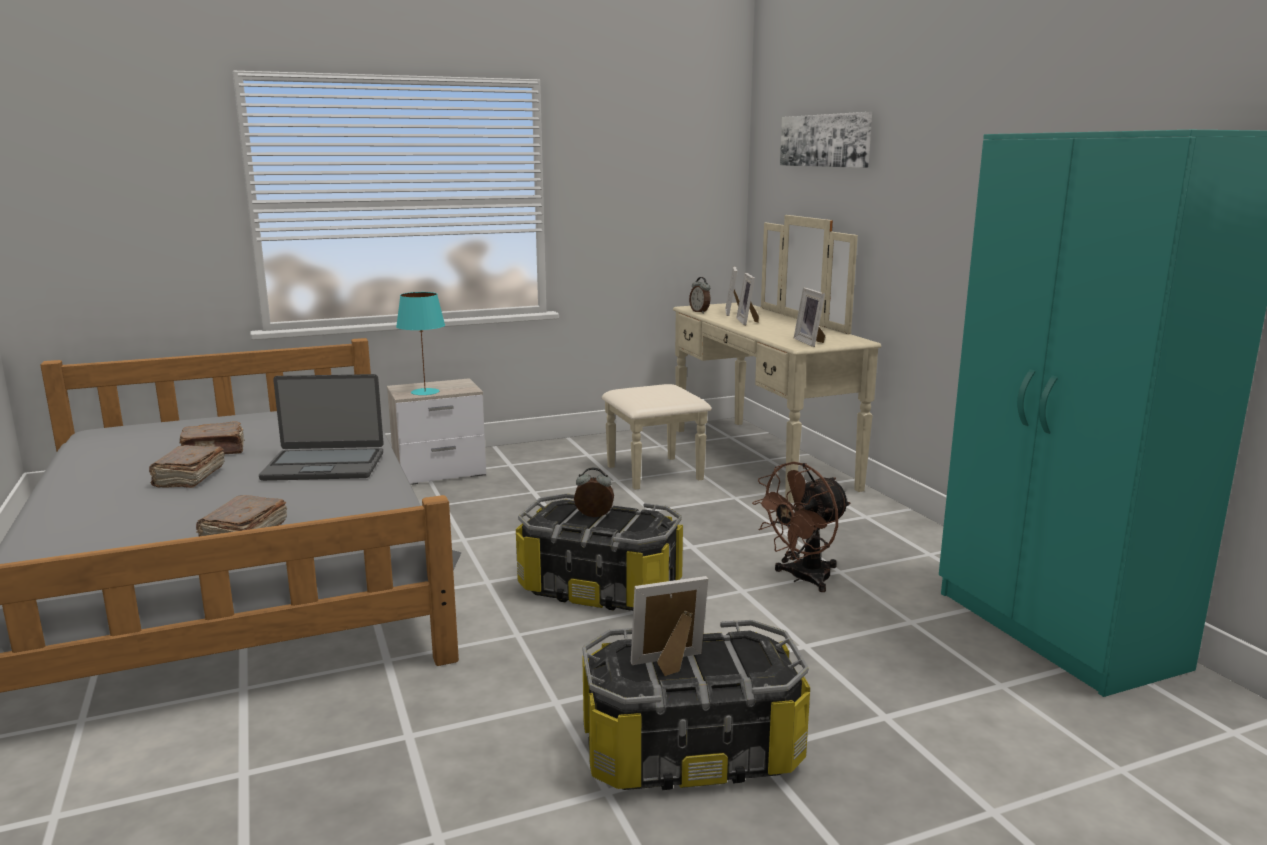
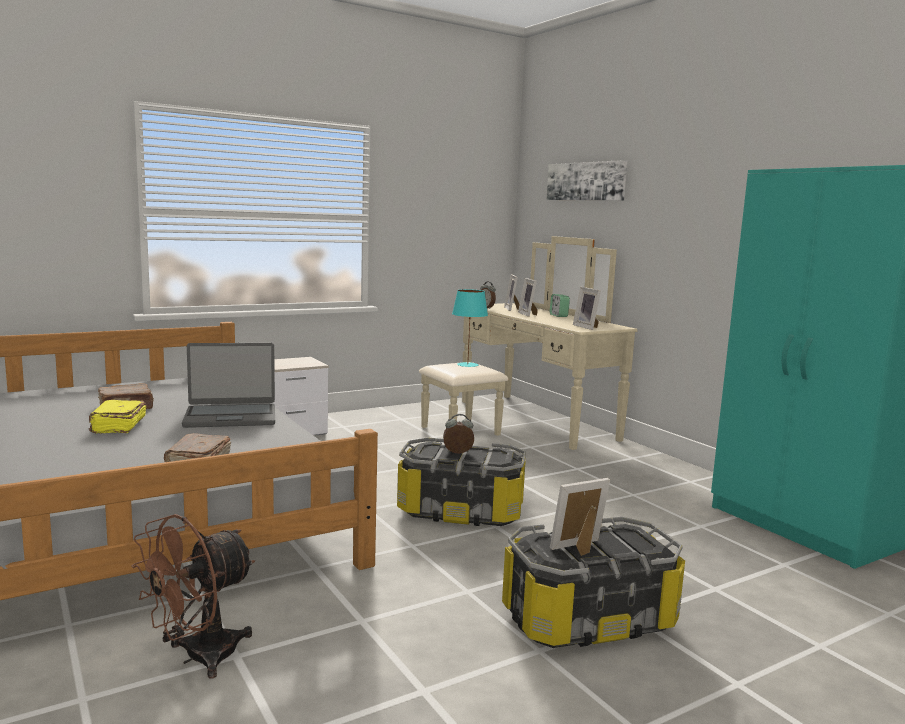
camera: 10 degrees left, 5 degrees down
brown book [149,445,225,488] -> yellow book [89,400,146,433]
turquoise table lamp [396,292,445,395] -> turquoise table lamp moved to [452,289,488,367]
brown fan [752,462,851,592] -> brown fan moved to [132,514,255,679]
none -> alarm clock [550,294,570,317]

